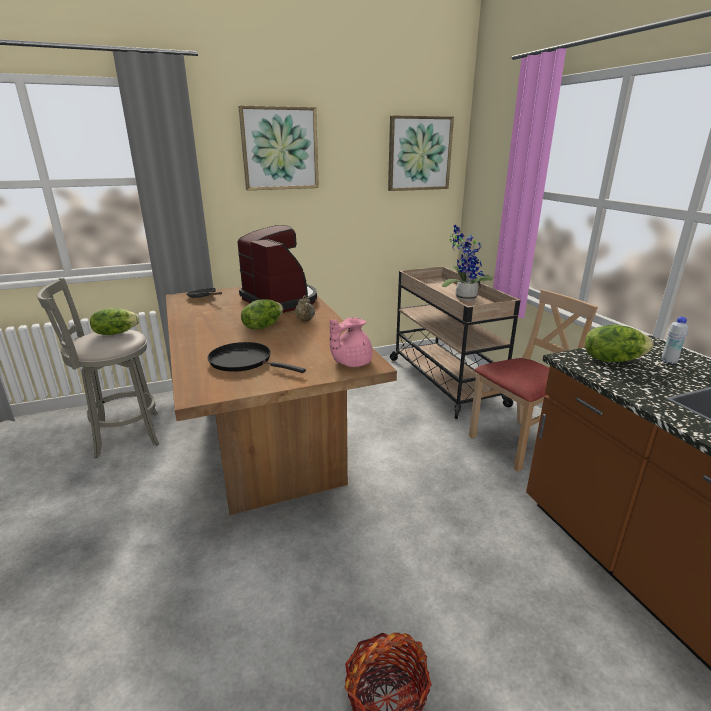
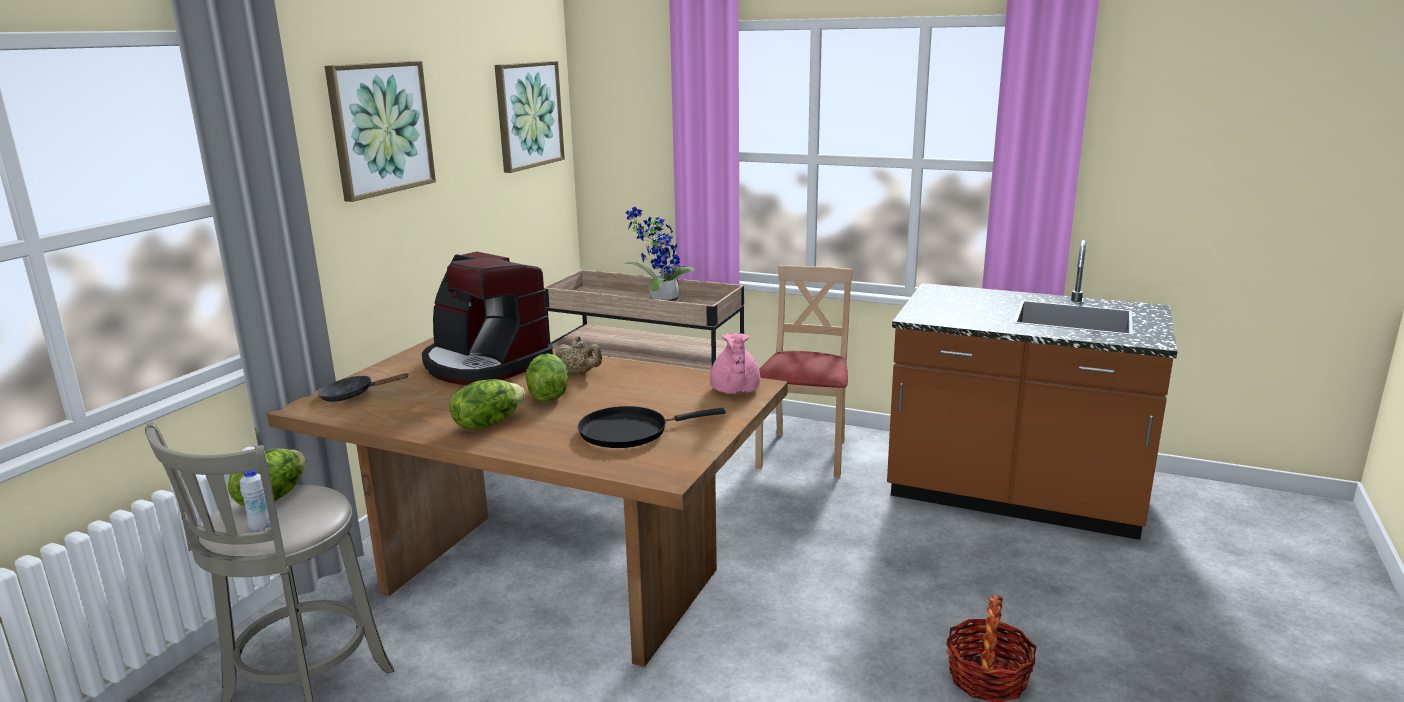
camera: 45 degrees left, 5 degrees down
coffee machine [238,225,317,313] -> coffee machine turned 150 degrees counterclockwise [422,252,553,385]
lettuce [585,325,654,362] -> lettuce moved to [449,379,525,429]
white bottle [662,317,689,364] -> white bottle moved to [240,470,271,532]

